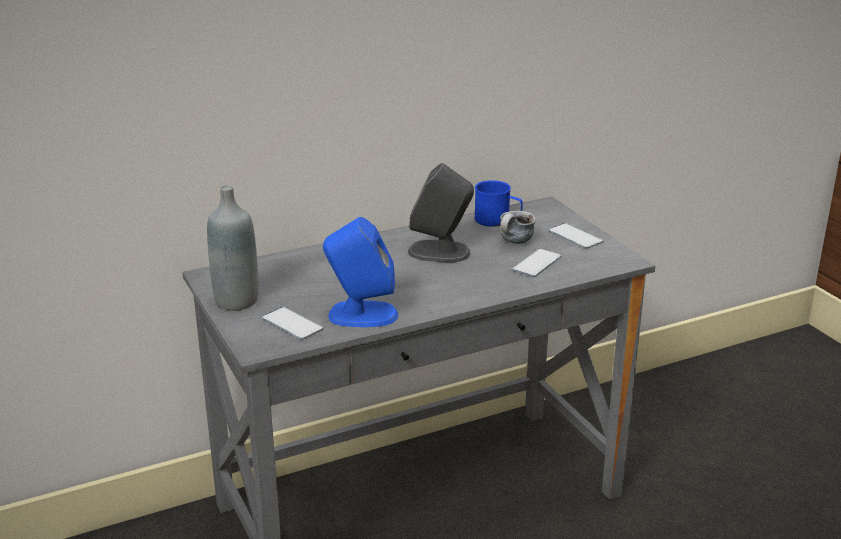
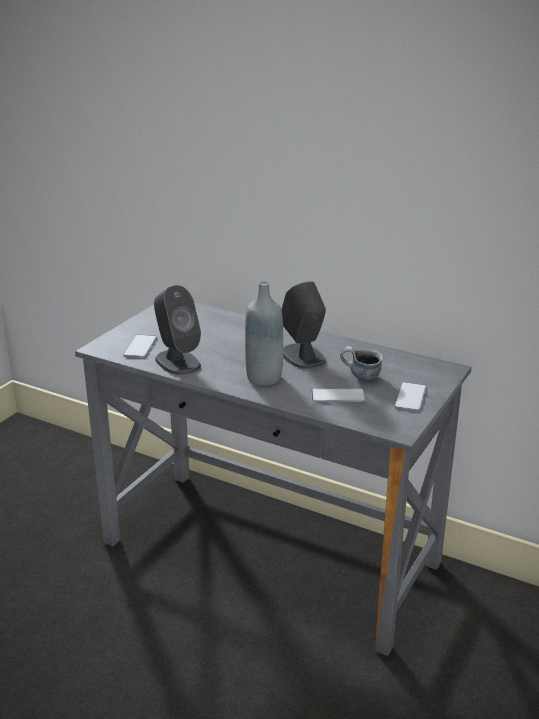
camera: 55 degrees right, 0 degrees up
grey bottle [207,185,259,311] -> grey bottle moved to [245,281,283,385]
blue speaker [323,217,398,327] -> grey speaker [154,285,201,375]
blue mug [475,180,523,227] -> none

